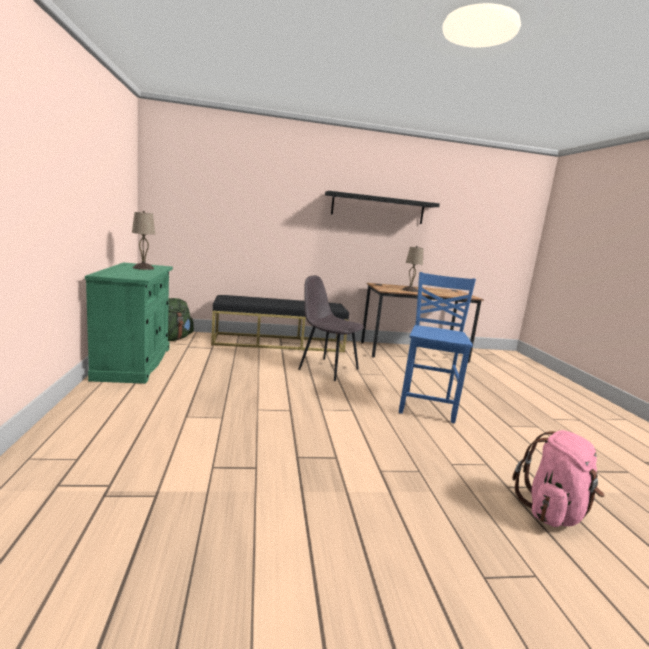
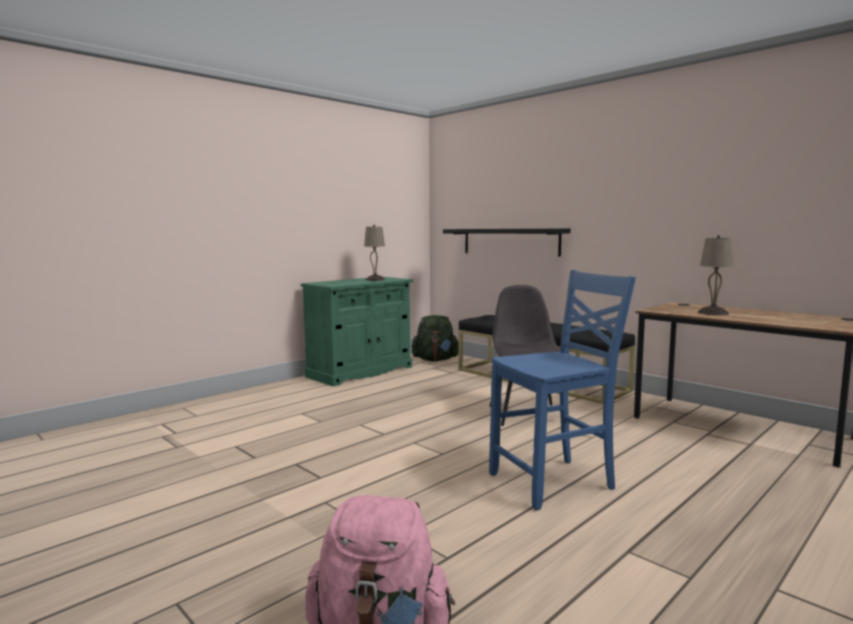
camera: 55 degrees right, 5 degrees down
black shelf [325,191,440,224] -> black shelf moved to [443,229,571,257]

